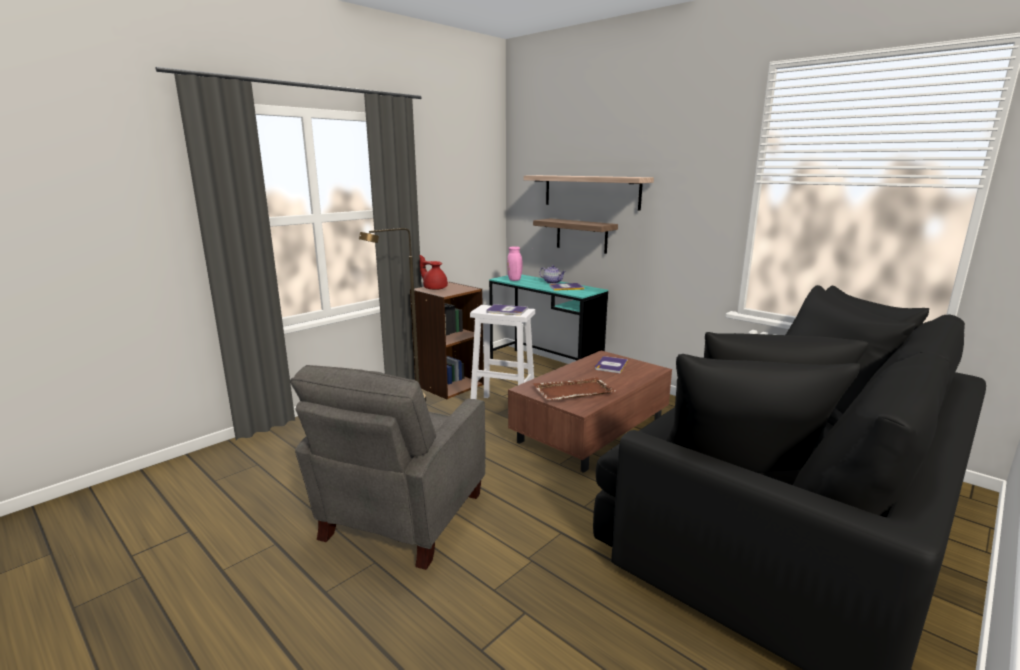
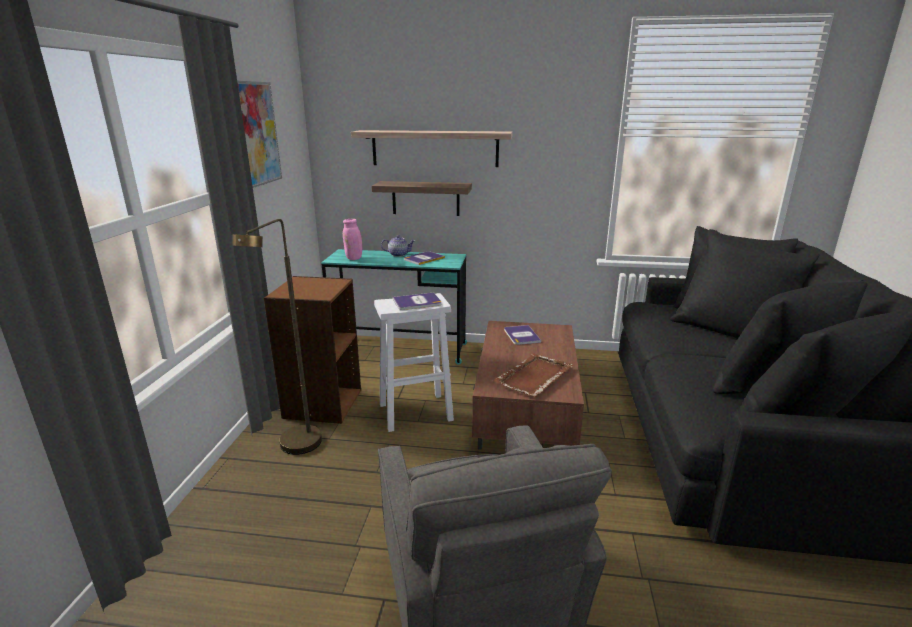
camera: 35 degrees left, 5 degrees up
red teapot [420,255,448,290] -> none
none -> picture [237,81,282,188]

